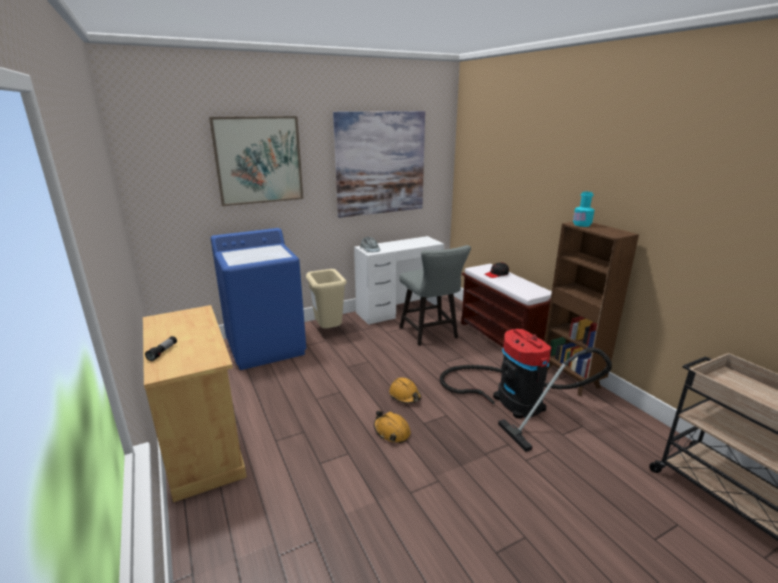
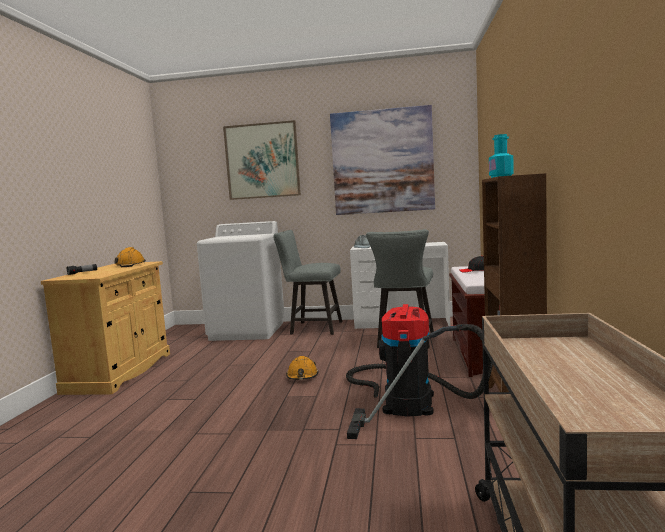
camera: 35 degrees right, 15 degrees down
blue washing machine [210,228,307,370] -> white washing machine [197,221,285,341]
beige trash can [306,269,347,328] -> grey chair [273,230,342,335]
orange hard hat [374,410,411,443] -> orange hard hat moved to [114,247,146,267]

